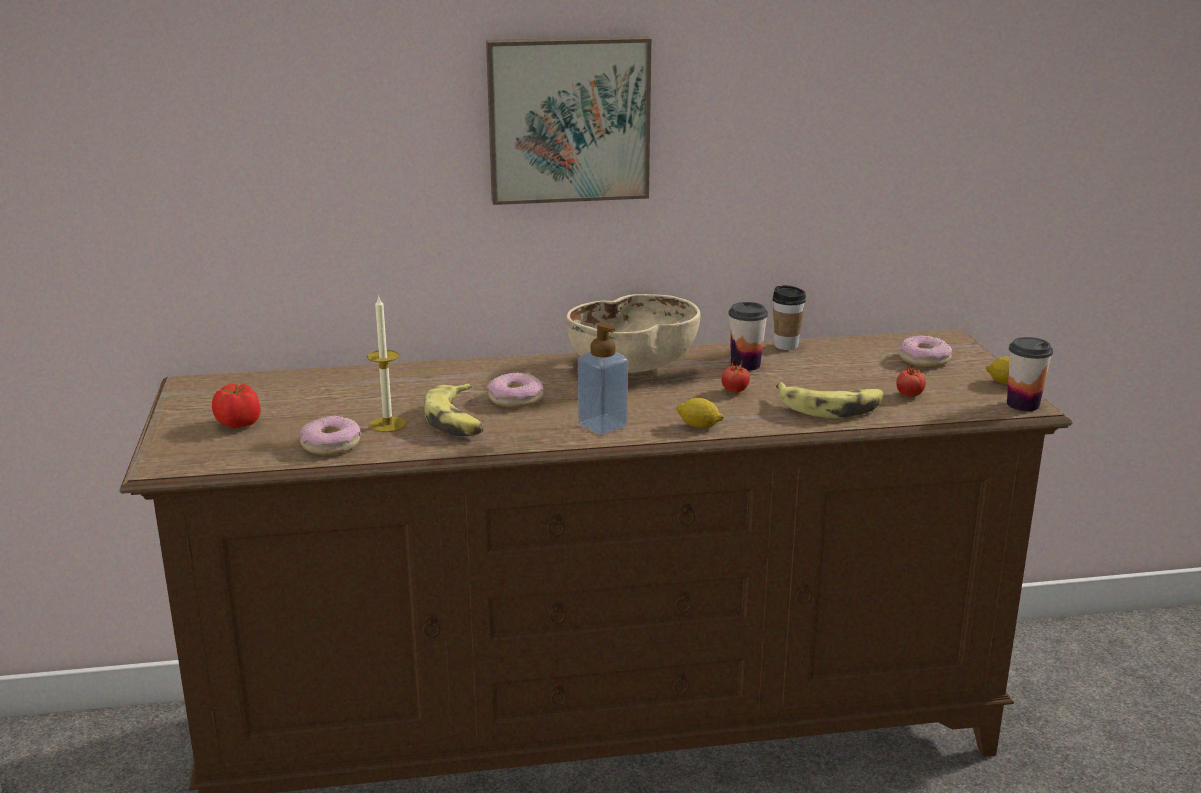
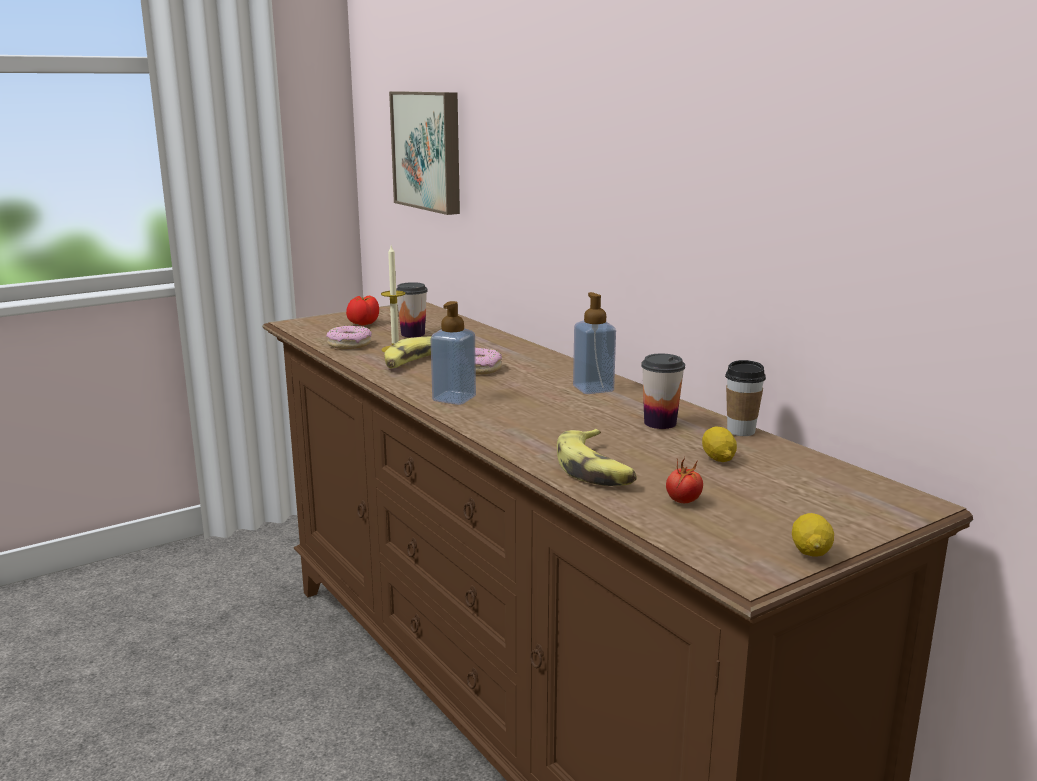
camera: 65 degrees right, 5 degrees down
picture [486,36,651,205] -> picture moved to [389,92,460,215]
beige bowl [566,294,700,373] -> soap dispenser [573,292,616,394]
lemon [676,398,724,428] -> lemon moved to [702,426,737,462]
tomato [721,358,750,393] -> none
donut [899,335,953,367] -> none
cup [1007,337,1053,411] -> cup moved to [396,282,428,337]

